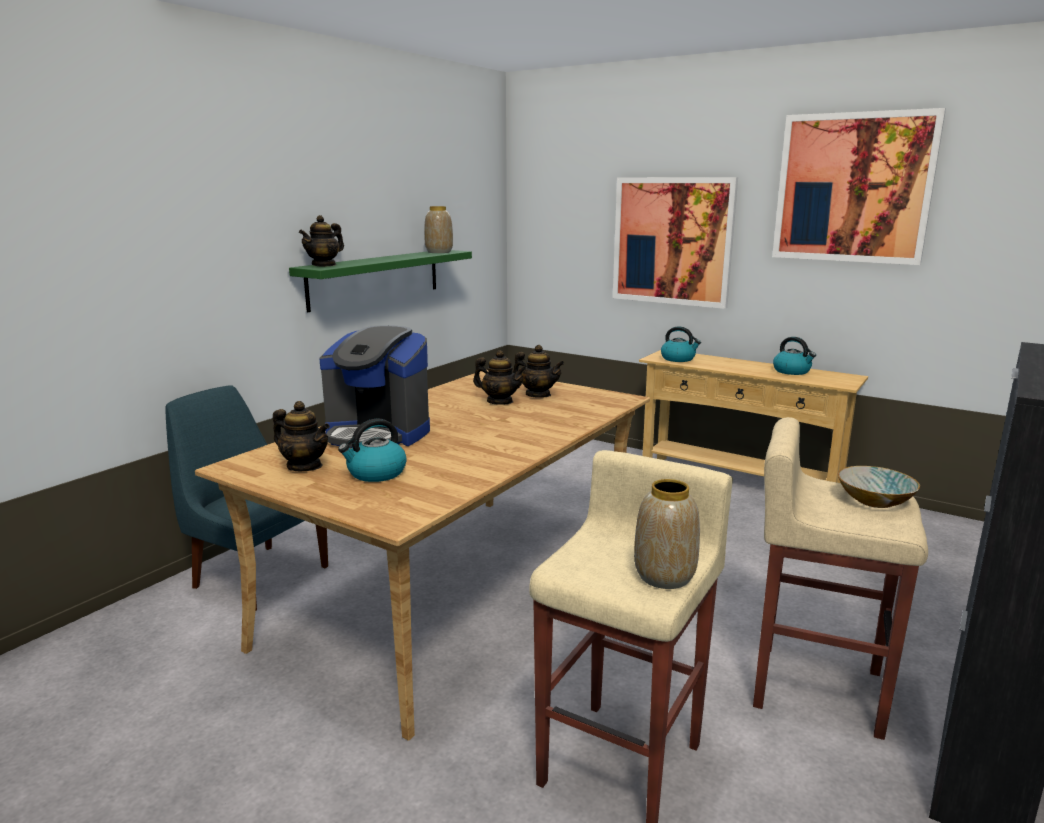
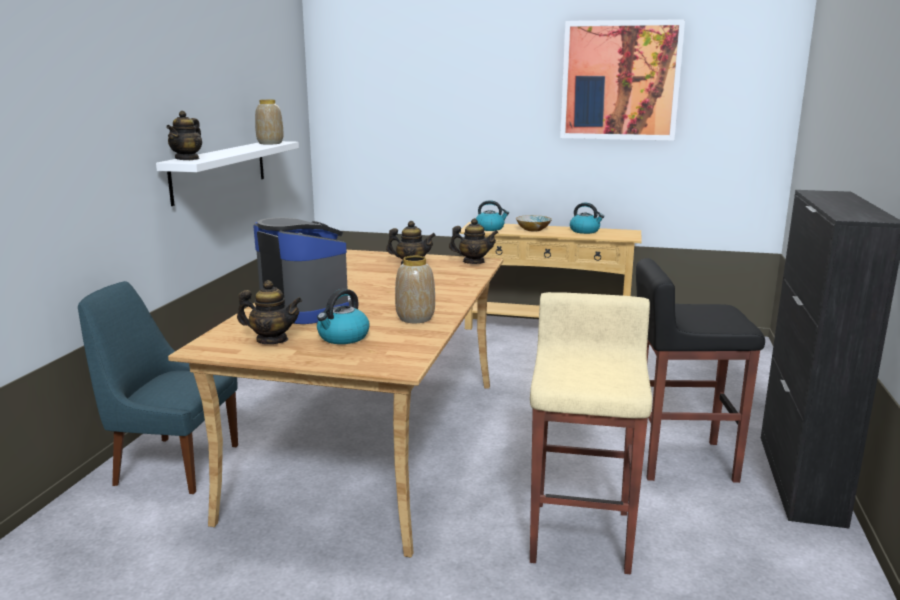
camera: 20 degrees left, 0 degrees up
green shelf [289,250,472,312] -> white shelf [156,141,299,206]
coffee machine [319,325,430,448] -> coffee machine turned 135 degrees counterclockwise [253,217,352,324]
teapot [473,350,526,405] -> teapot moved to [449,218,498,264]
picture [613,177,738,309] -> none
vase [634,479,700,589] -> vase moved to [395,256,435,323]
beige stool [753,417,928,740] -> black stool [636,258,765,483]
bowl [838,466,920,508] -> bowl moved to [516,215,552,231]

